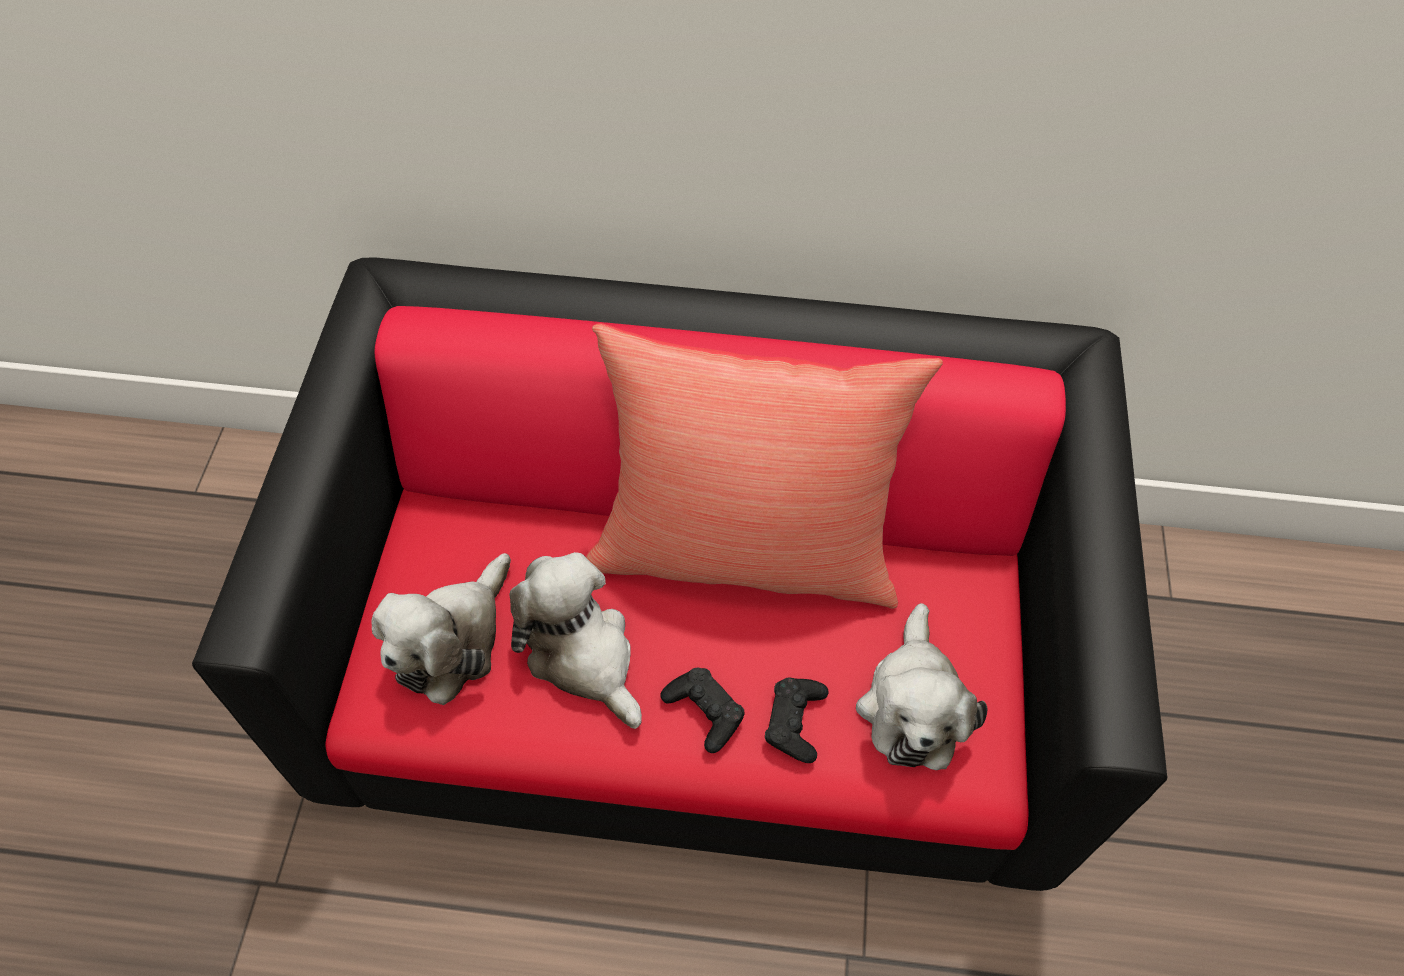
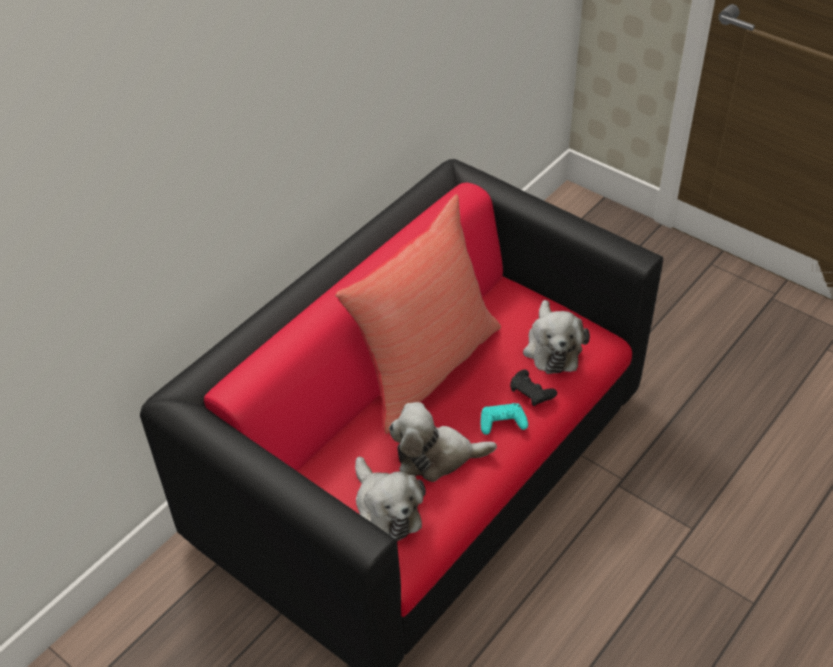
camera: 55 degrees left, 10 degrees down
black game controller [661,667,745,753] -> turquoise game controller [481,403,528,435]
plush toy [856,603,988,770] -> plush toy turned 45 degrees clockwise [523,300,590,374]

